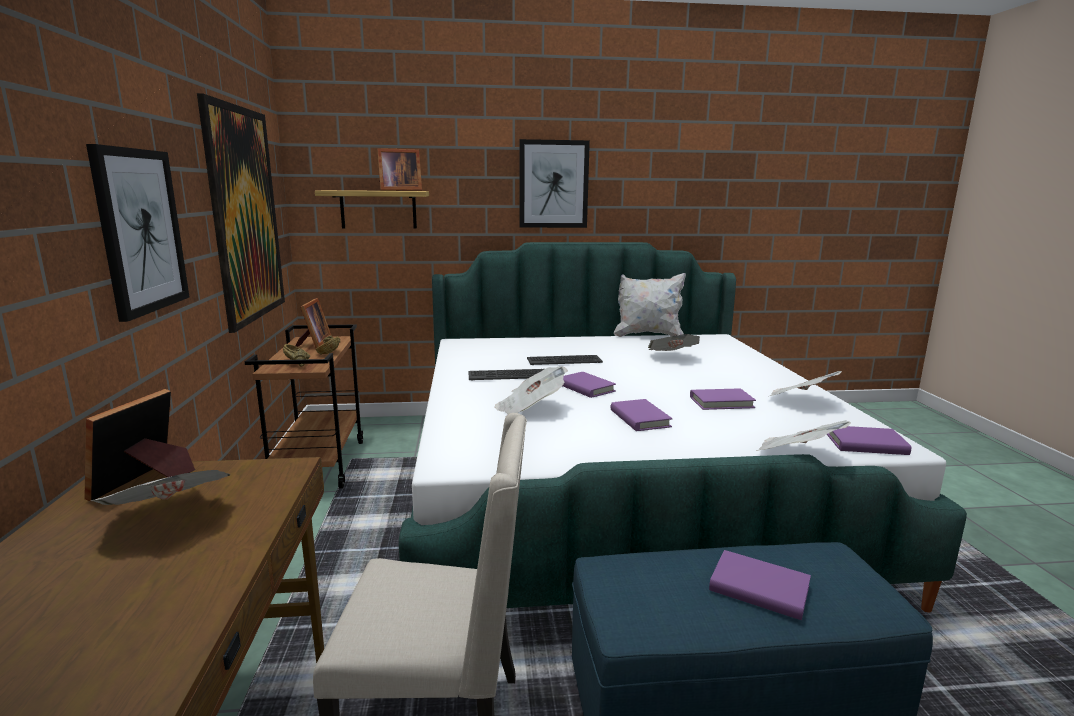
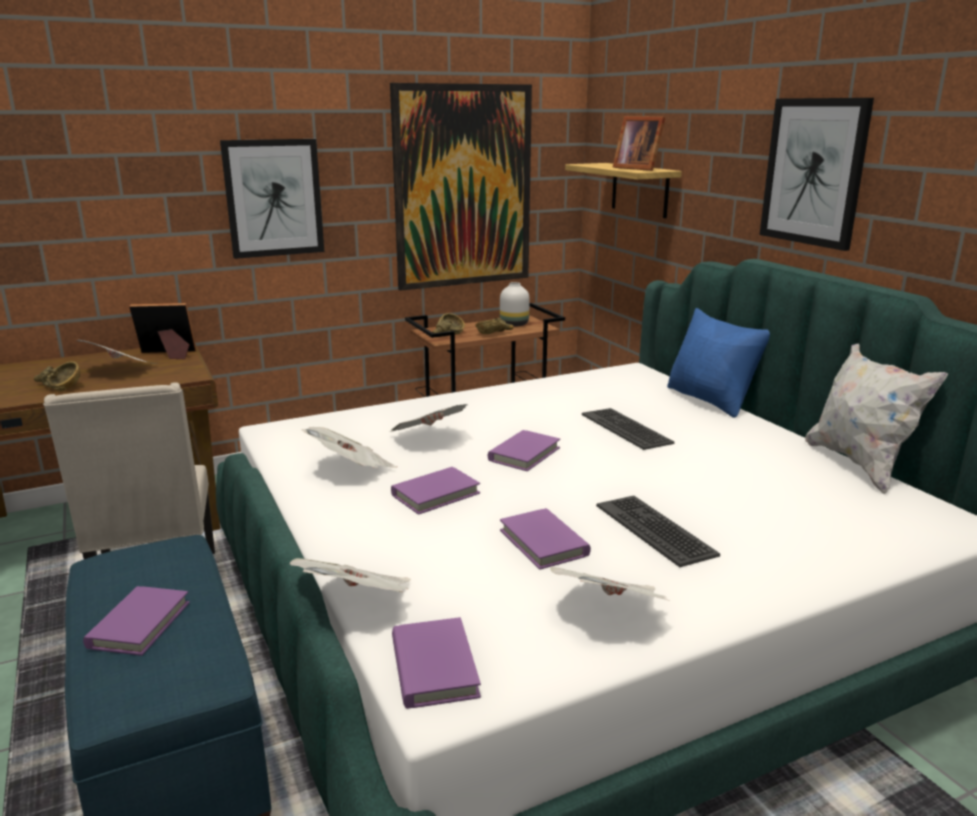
camera: 70 degrees right, 5 degrees up
picture frame [295,298,332,348] -> white vase [500,282,530,327]
keyboard [469,369,544,381] -> keyboard moved to [596,496,720,567]
newspaper [648,334,700,351] -> newspaper moved to [301,427,398,468]
none -> brown bowl [34,361,80,391]
none -> blue pillow [667,308,770,418]

